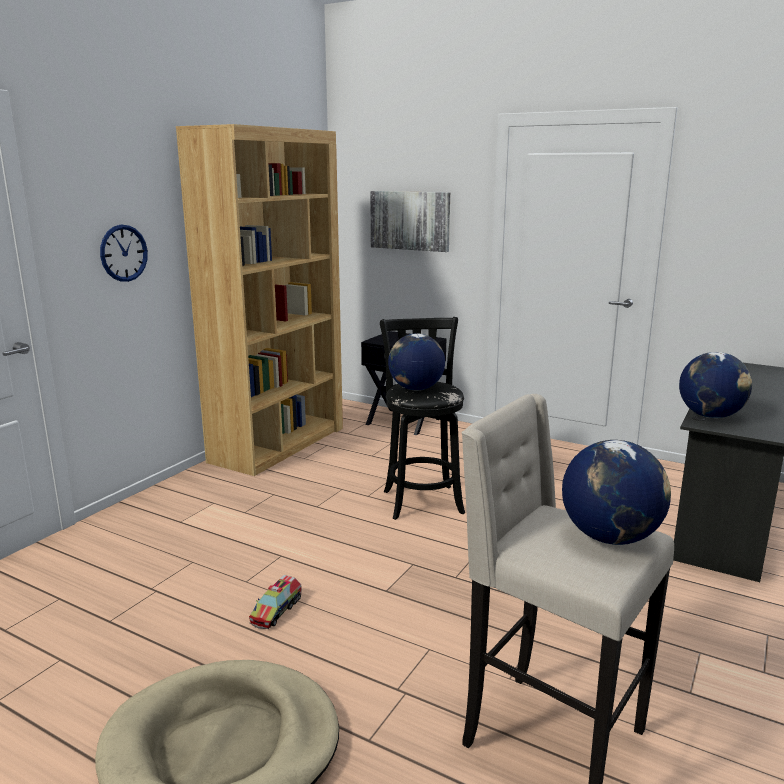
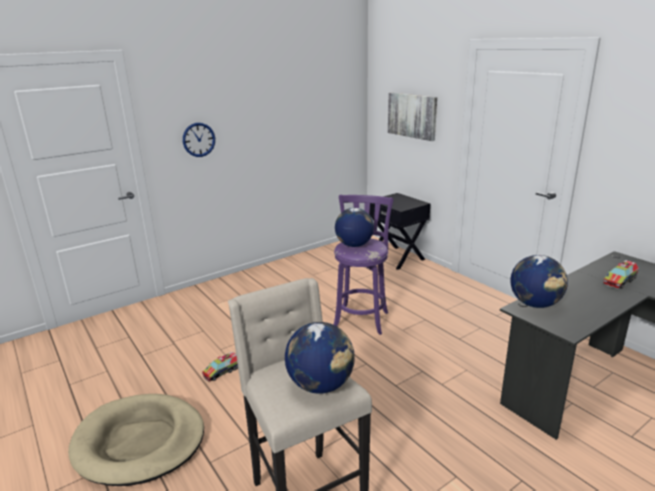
camera: 25 degrees right, 5 degrees up
brown bookcase [176,124,343,476] -> none
black stool [380,317,465,520] -> purple stool [334,195,393,335]
none -> toy truck [603,260,639,289]

